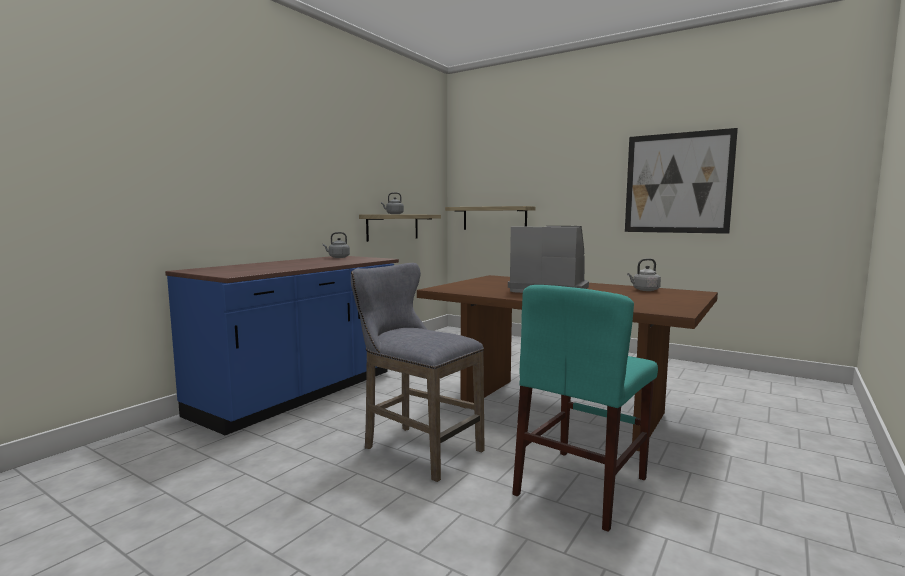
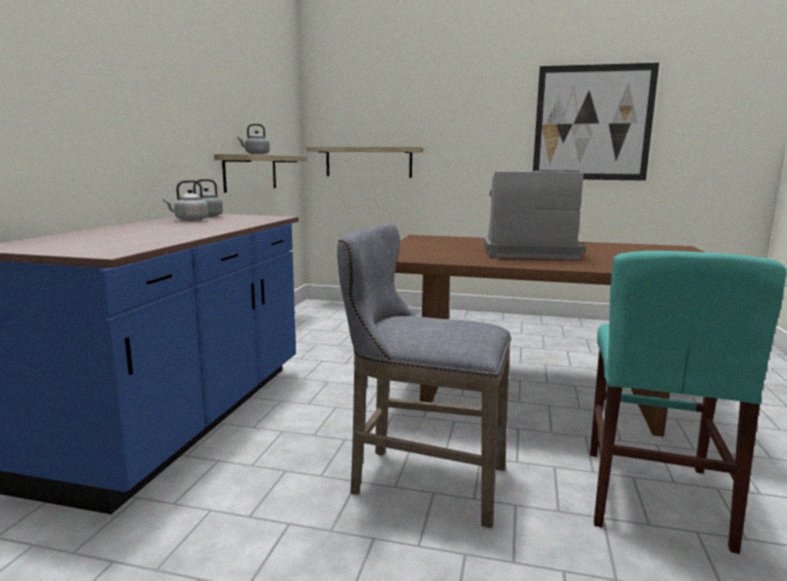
camera: 20 degrees left, 5 degrees up
grey kettle [627,258,661,291] -> grey kettle moved to [163,180,208,221]

